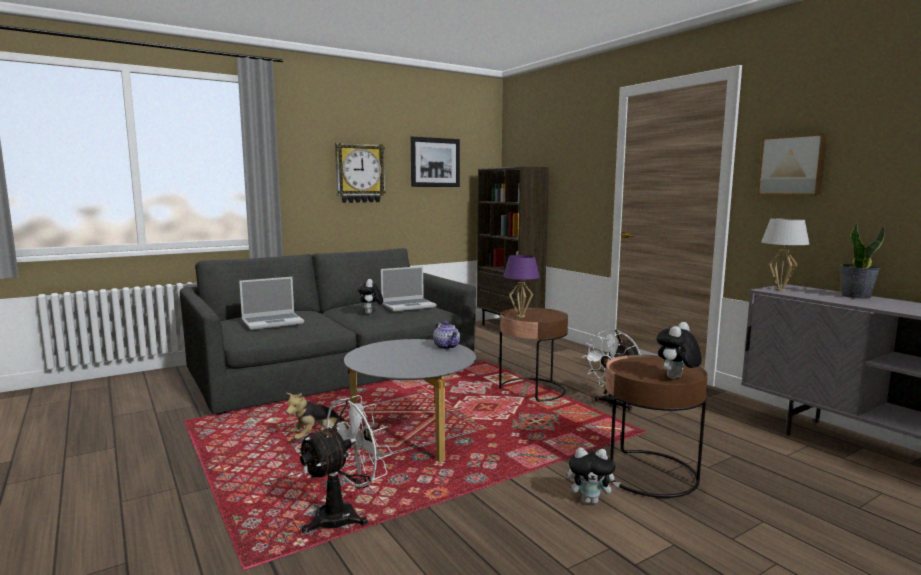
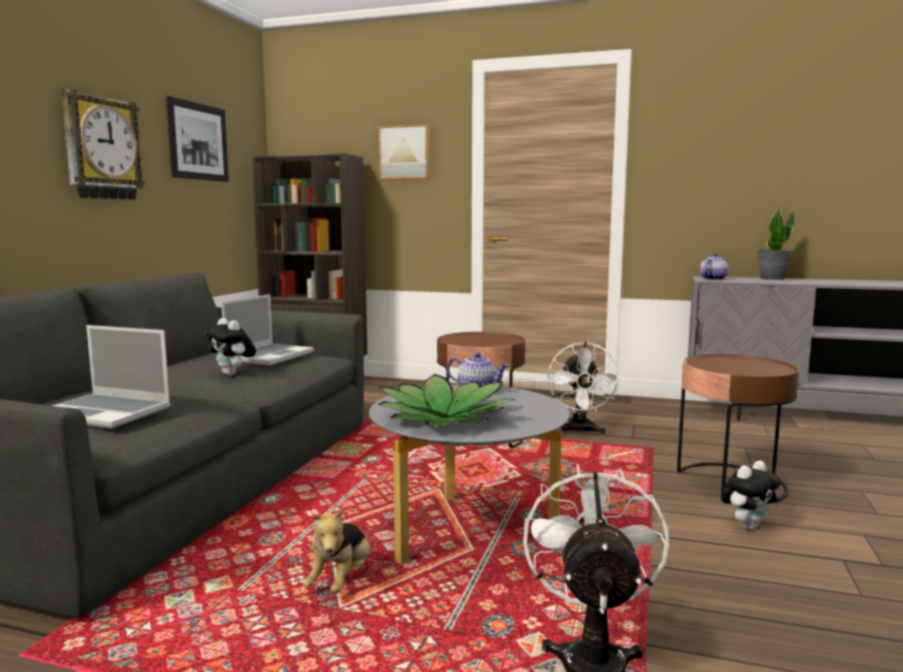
camera: 40 degrees left, 0 degrees up
laptop [239,277,304,330] -> laptop turned 90 degrees clockwise [52,325,171,429]
purple table lamp [503,255,540,317] -> none
plush toy [656,322,702,379] -> none
picture [757,133,827,196] -> picture moved to [378,124,430,180]
white table lamp [761,219,809,291] -> teapot [700,253,728,280]
none -> potted plant [378,374,516,427]

